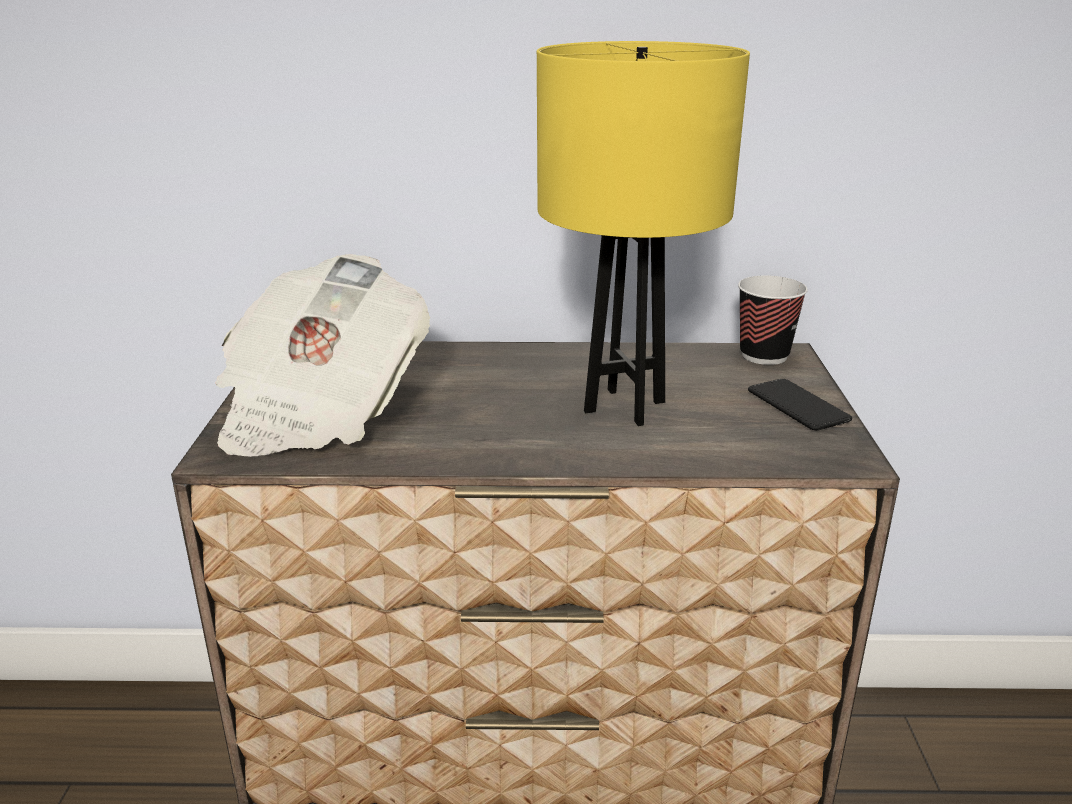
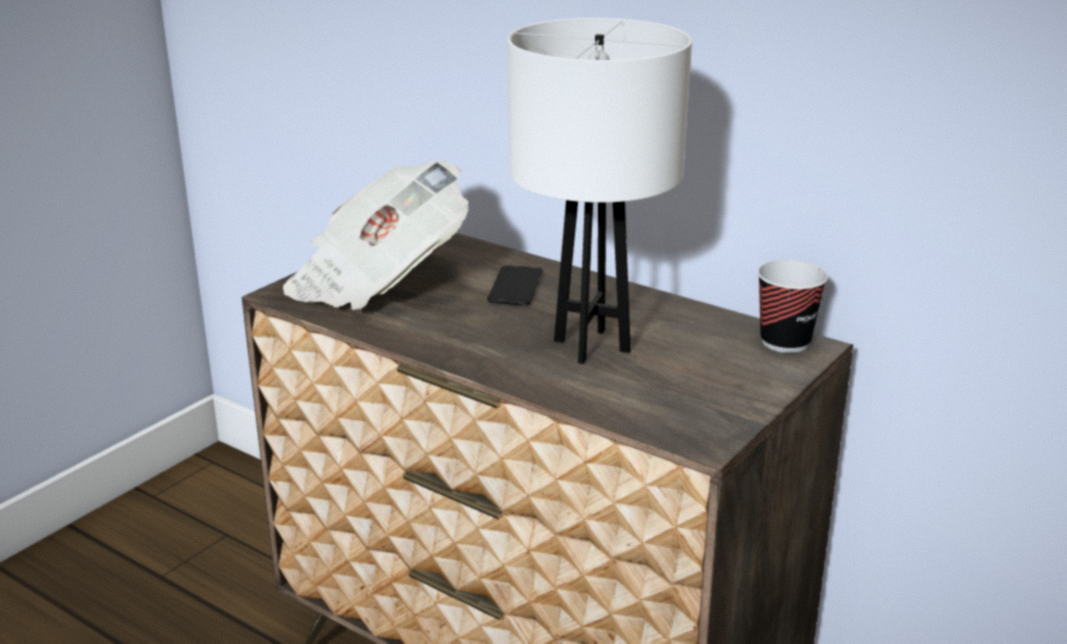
camera: 35 degrees right, 0 degrees up
yellow table lamp [537,41,750,426] -> white table lamp [508,18,692,364]
phone [748,379,852,430] -> phone moved to [487,265,542,305]

